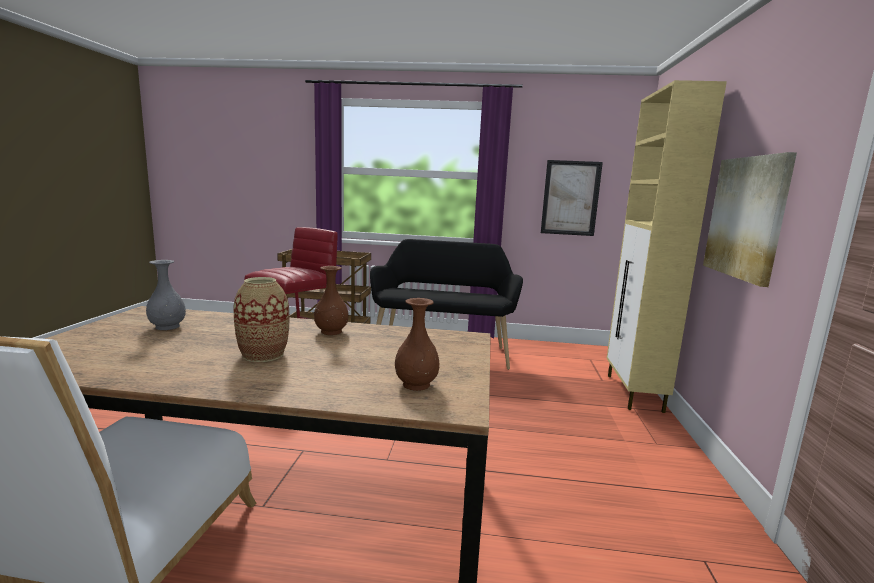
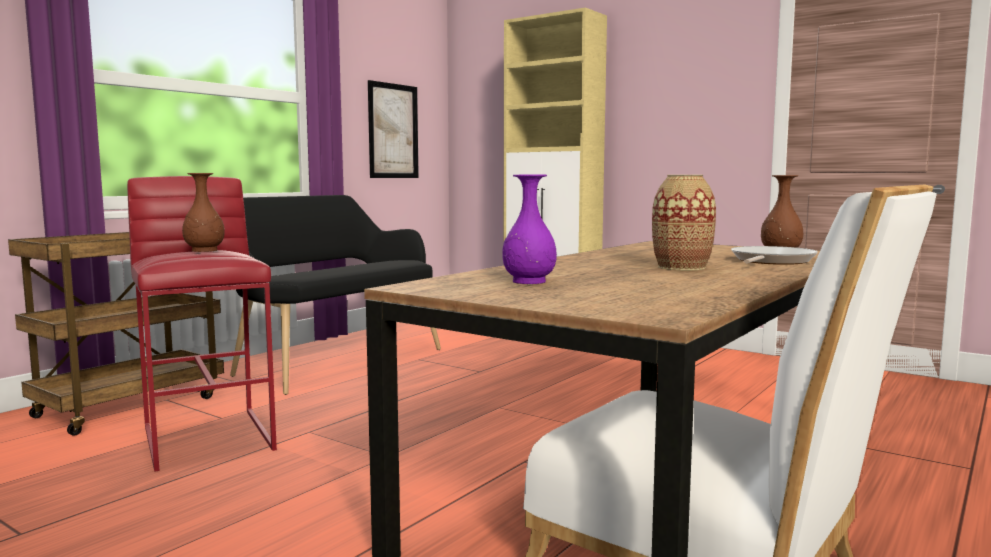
camera: 60 degrees left, 5 degrees down
grey vase [146,260,186,330] -> purple vase [502,175,557,284]
brown vase [314,266,349,335] -> brown vase moved to [182,173,225,252]
picture [703,152,797,287] -> none
none -> frying pan [731,246,818,265]

